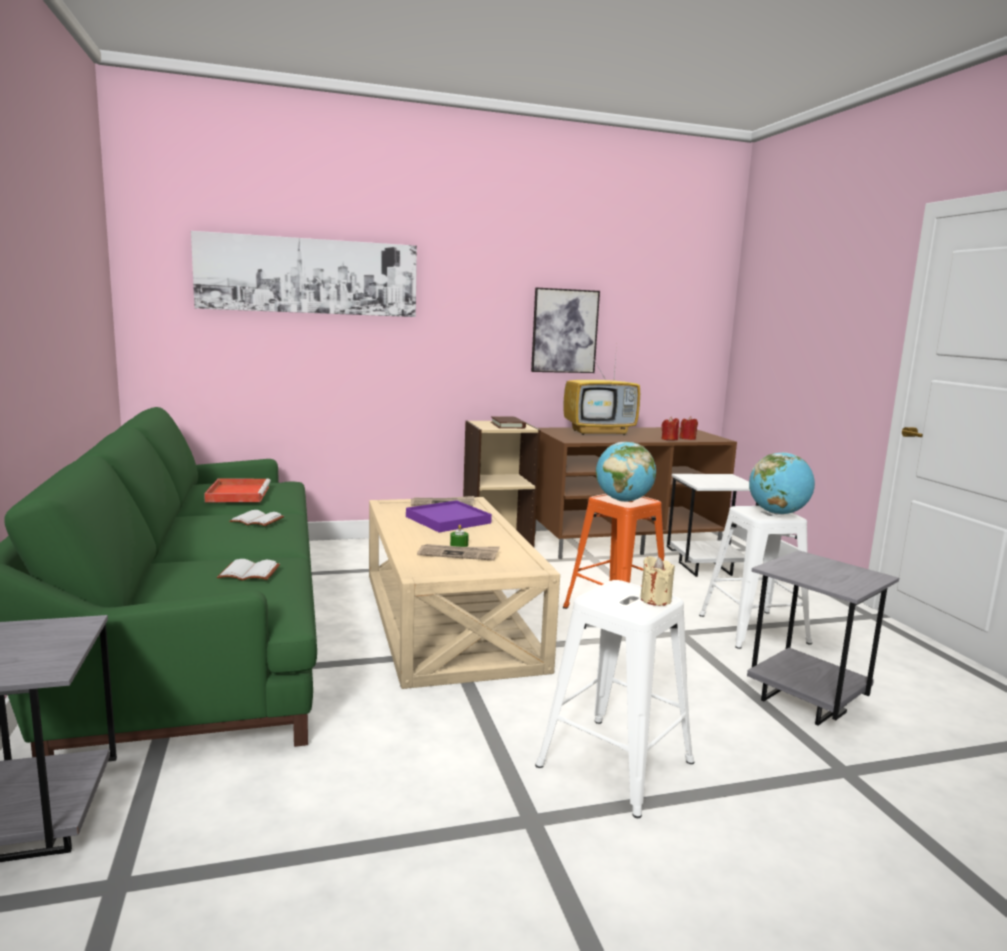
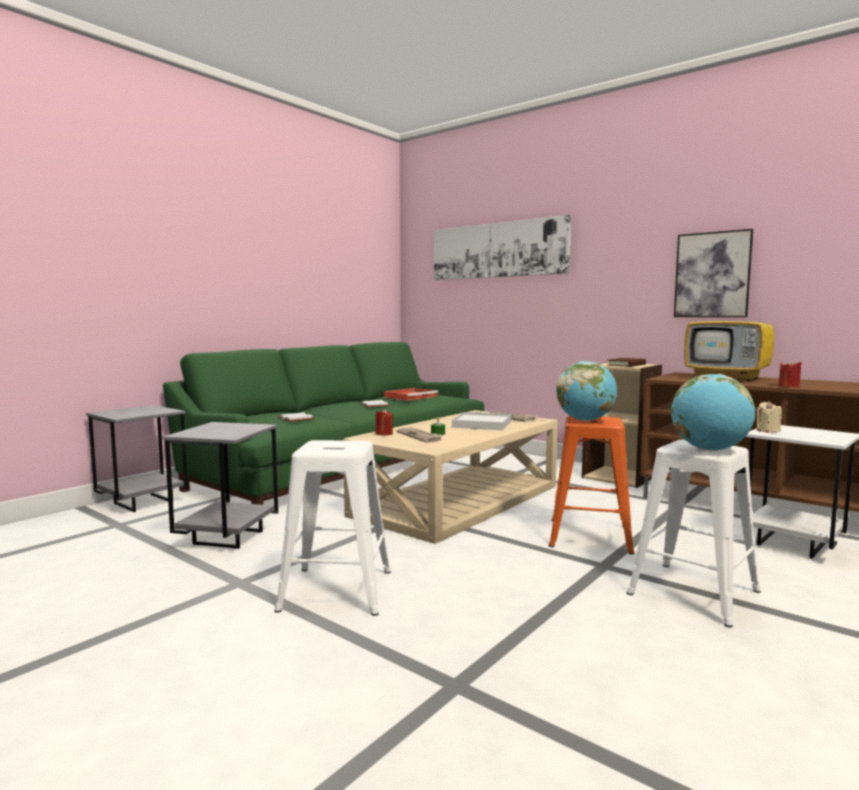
camera: 55 degrees right, 5 degrees down
purple tray [406,500,492,532] -> white tray [452,412,511,430]
beige candle [640,556,675,606] -> beige candle moved to [756,401,782,433]
red candle [679,416,698,440] -> red candle moved to [376,409,394,435]
grey side table [747,550,899,726] -> grey side table moved to [162,422,278,549]

